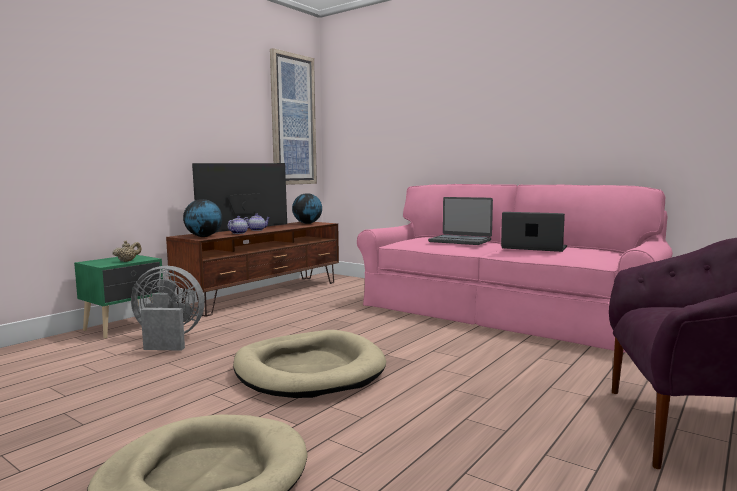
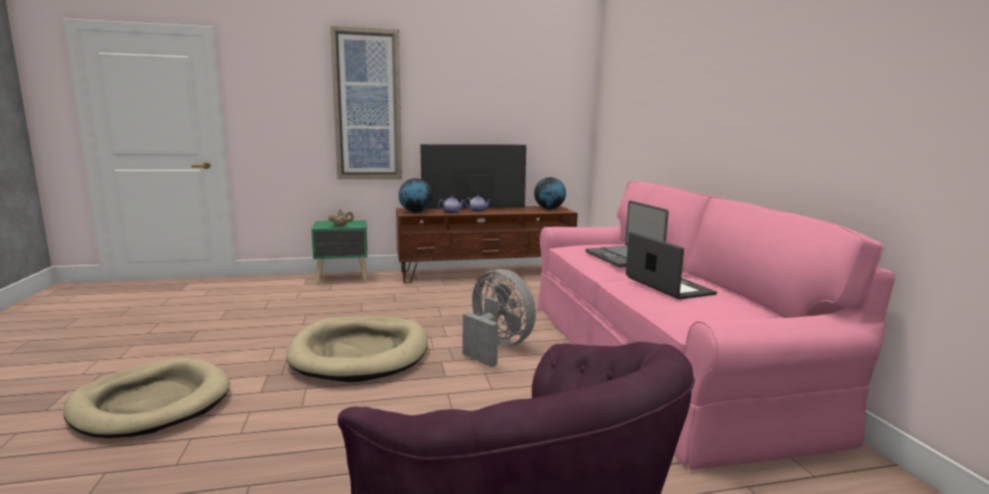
camera: 40 degrees right, 5 degrees up
grey fan [131,266,205,351] -> grey fan moved to [463,269,536,367]
picture [270,48,317,185] -> picture moved to [330,26,402,179]

